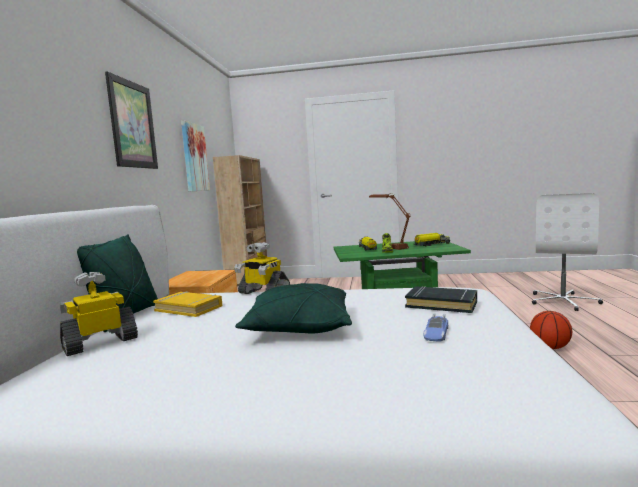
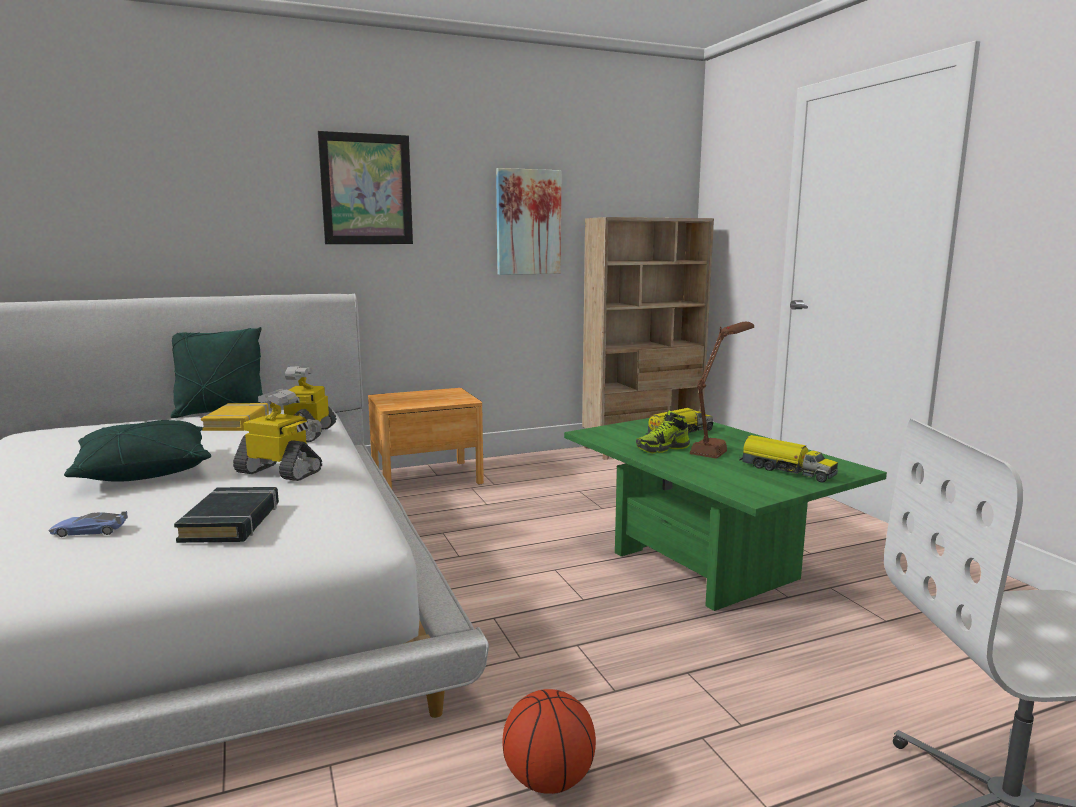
camera: 60 degrees right, 5 degrees up
toy robot [60,272,138,356] -> toy robot moved to [233,389,322,481]

